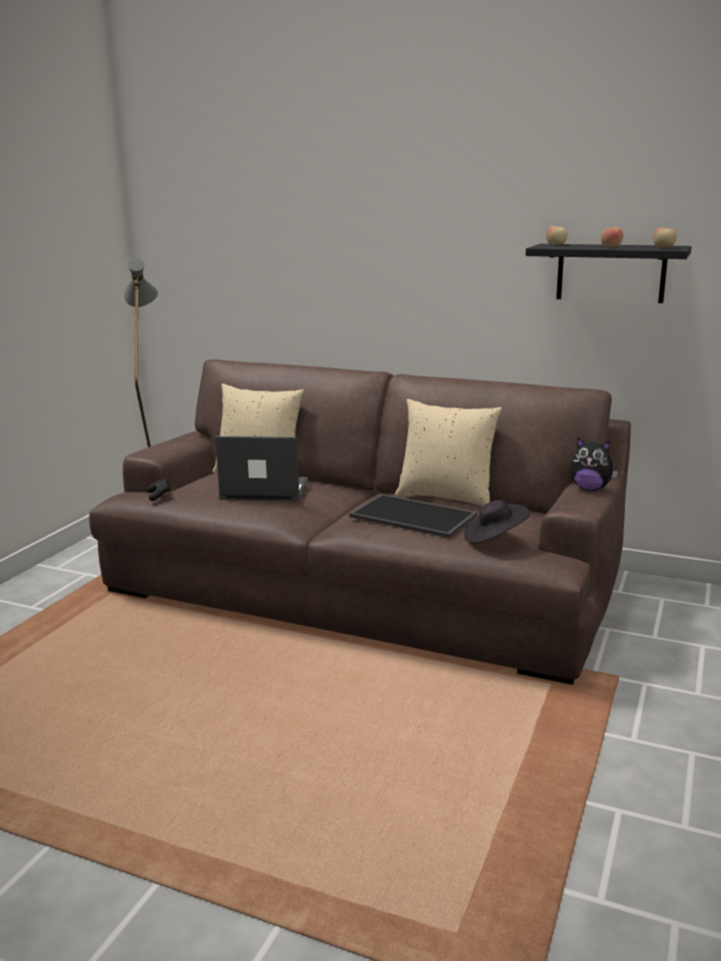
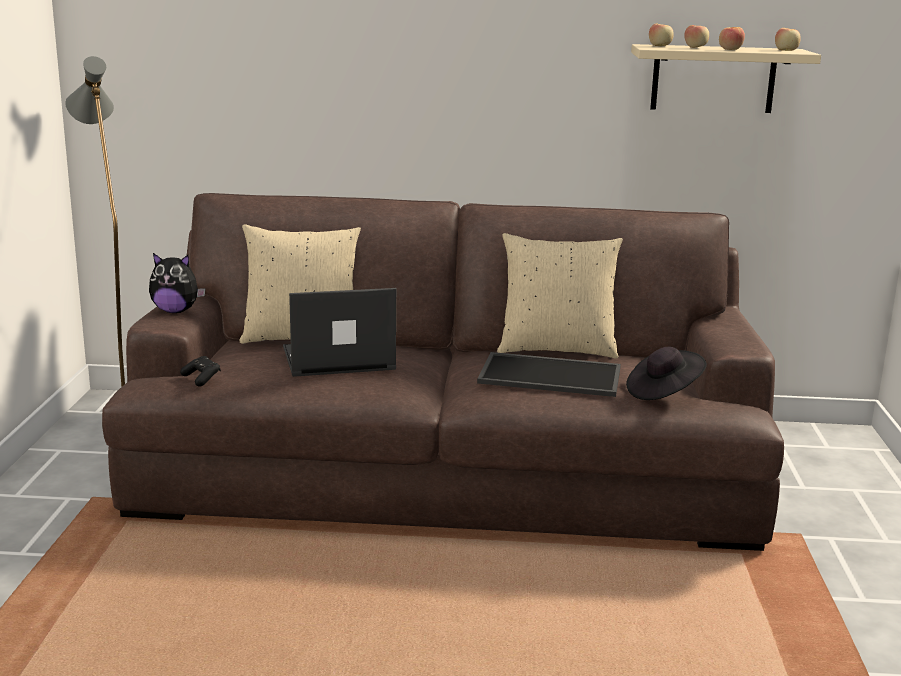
camera: 20 degrees left, 0 degrees up
black shelf [526,244,692,303] -> beige shelf [631,44,821,113]
plush toy [570,438,618,491] -> plush toy moved to [149,253,206,313]
none -> apple [684,25,709,48]

